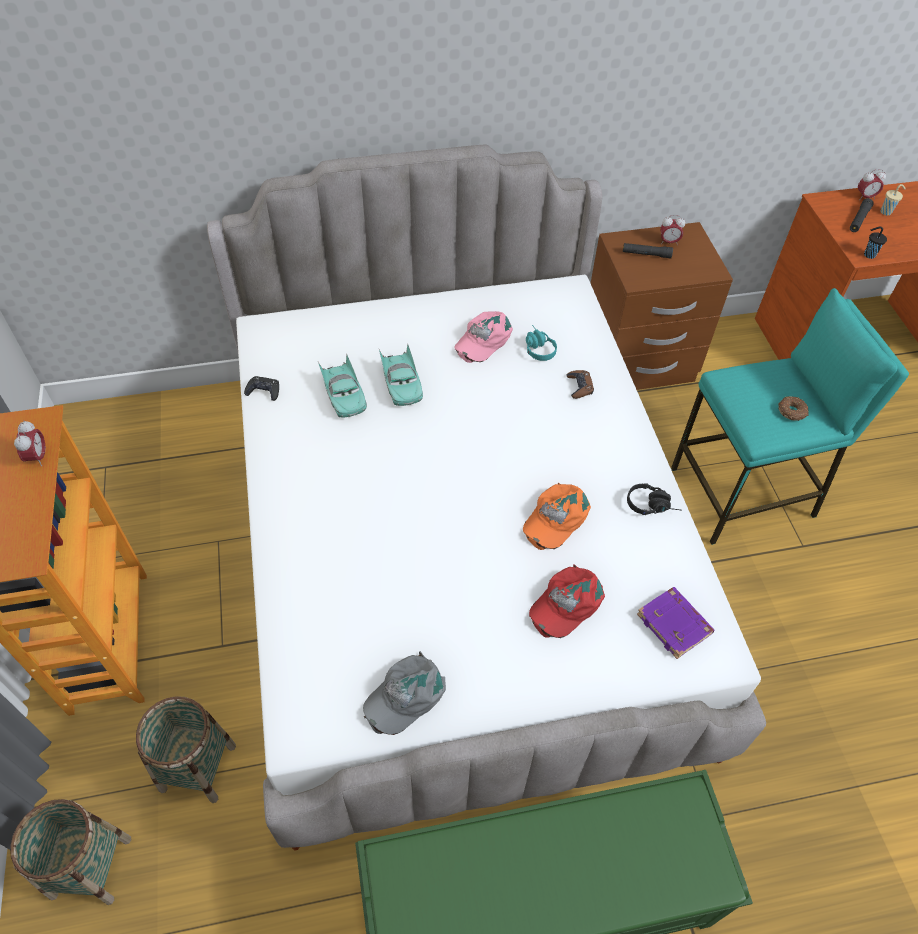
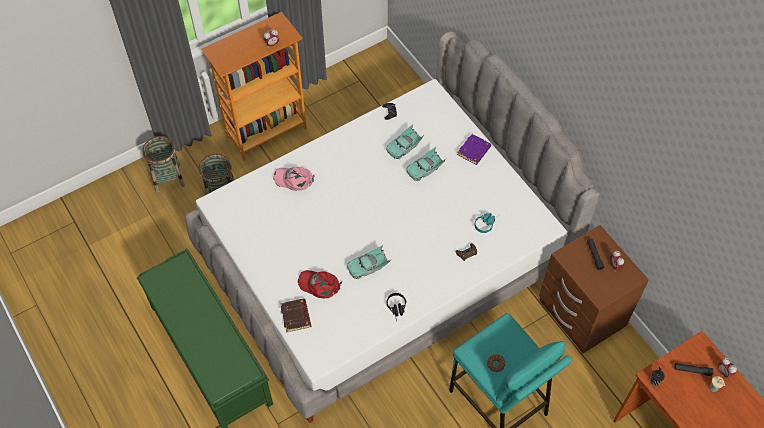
camera: 70 degrees right, 5 degrees up
grey cap [363,651,446,735] -> none
pink cap [454,311,513,363] -> pink cap moved to [273,167,315,191]
orange cap [523,483,591,550] -> turquoise toy car [347,245,390,279]
purple book [637,587,714,659] -> purple book moved to [457,134,491,165]
none -> brown book [280,298,311,333]

